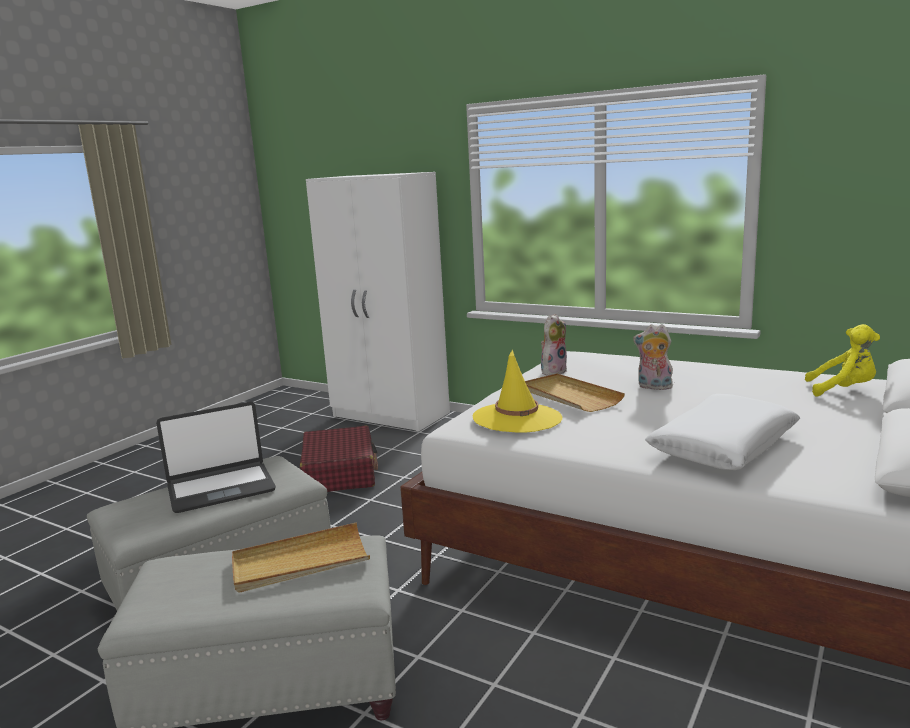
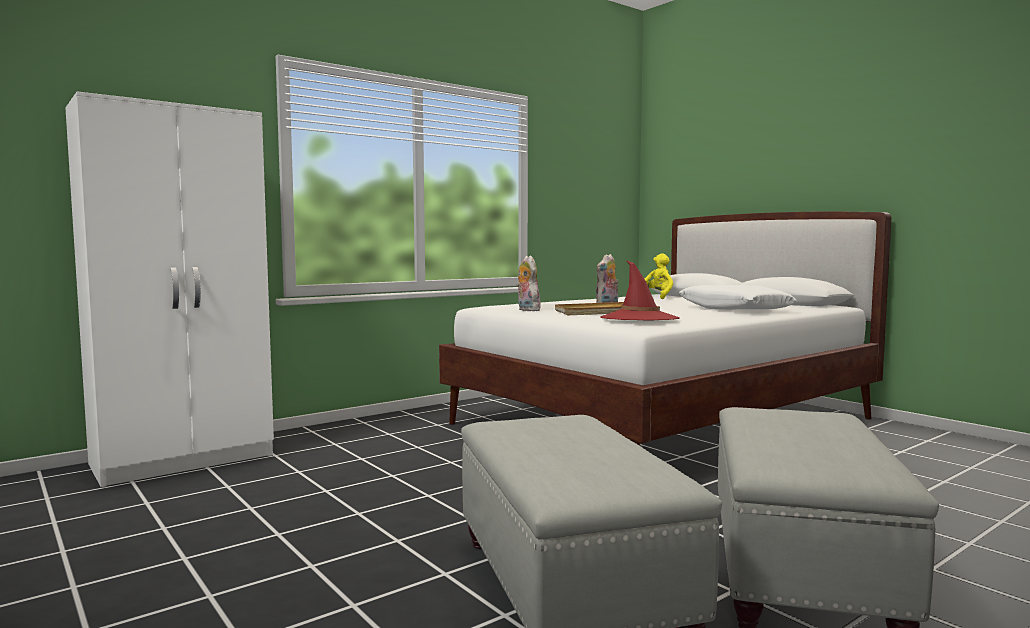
camera: 70 degrees left, 10 degrees down
laptop [156,402,276,513] -> none
beige tray [232,522,370,592] -> none
red suitcase [300,426,378,492] -> none
yellow hat [473,349,562,433] -> red hat [600,260,680,320]

